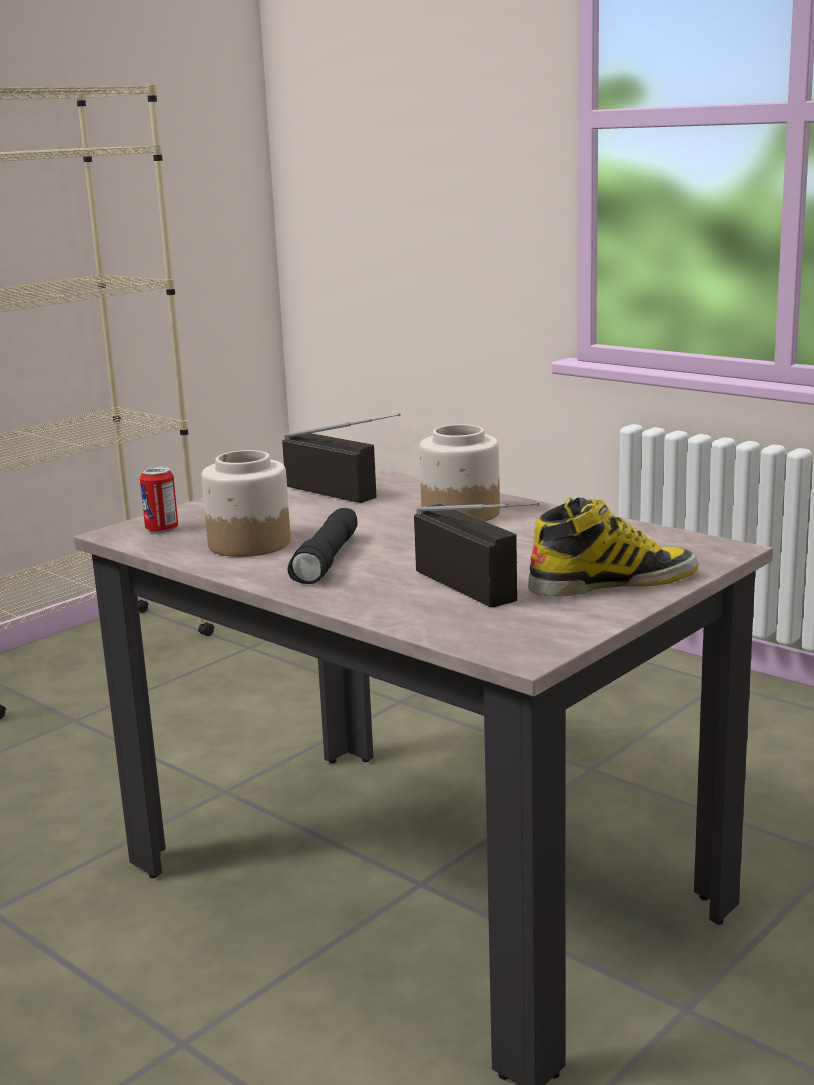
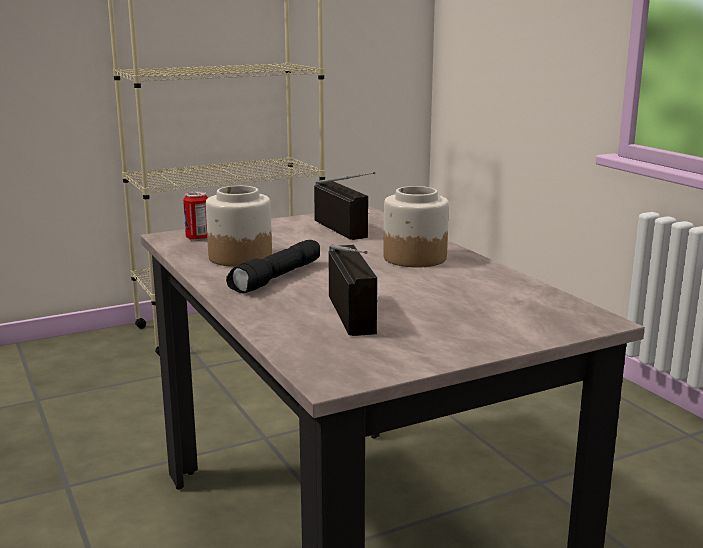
camera: 20 degrees right, 0 degrees up
boot [528,497,699,597] -> none

